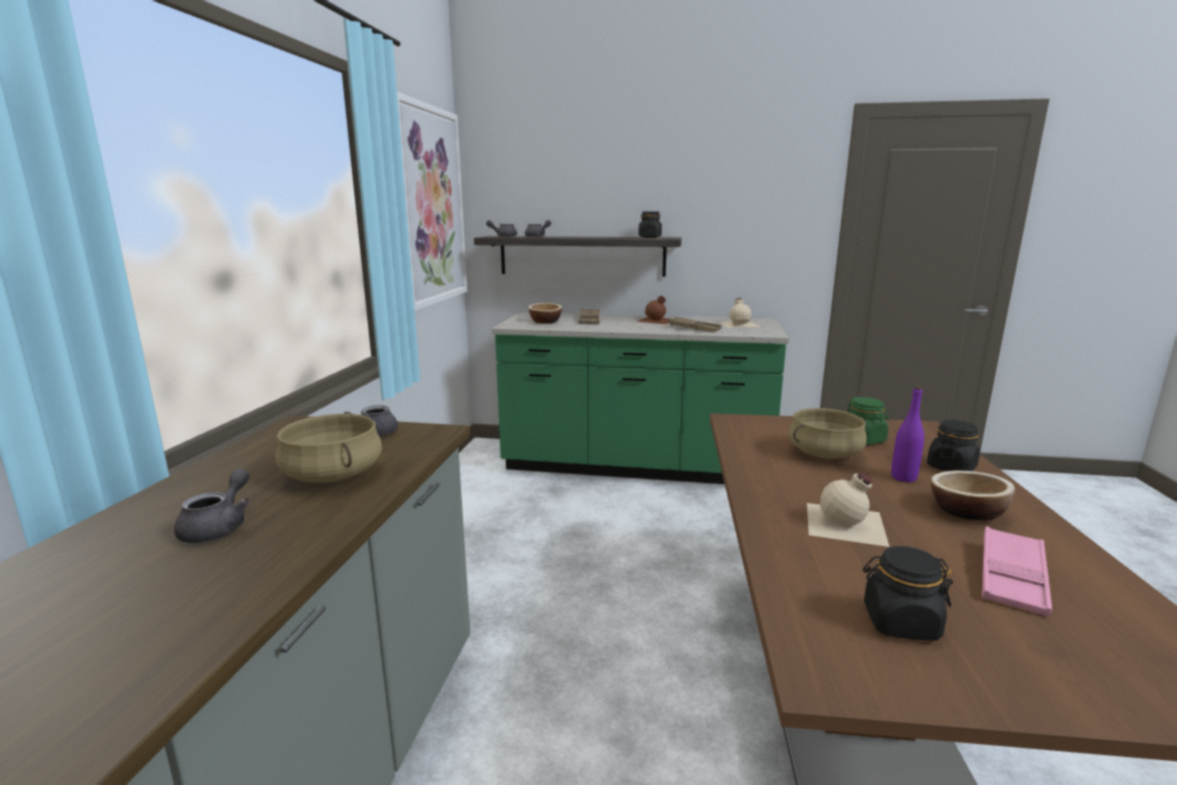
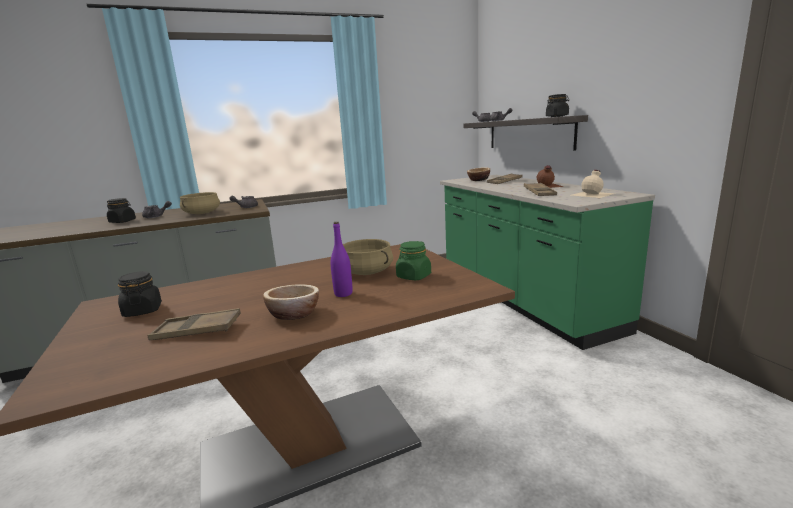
camera: 60 degrees right, 0 degrees up
picture [397,92,467,311] -> none
beige bottle [807,473,890,547] -> none
black jar [927,420,980,471] -> black jar moved to [107,198,136,223]
pink tray [982,526,1052,617] -> brown tray [147,308,241,340]

